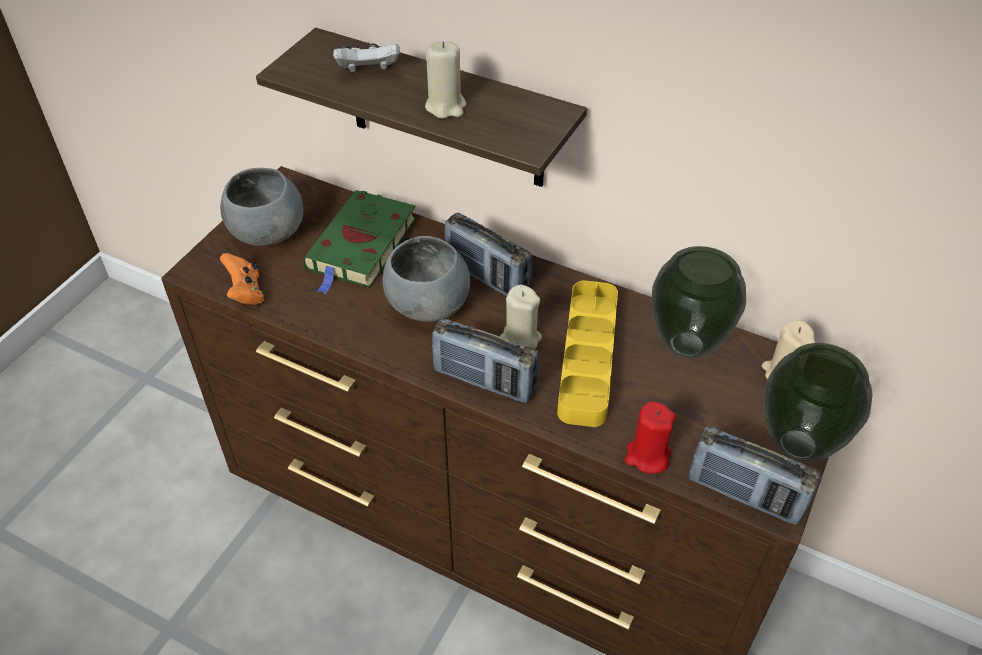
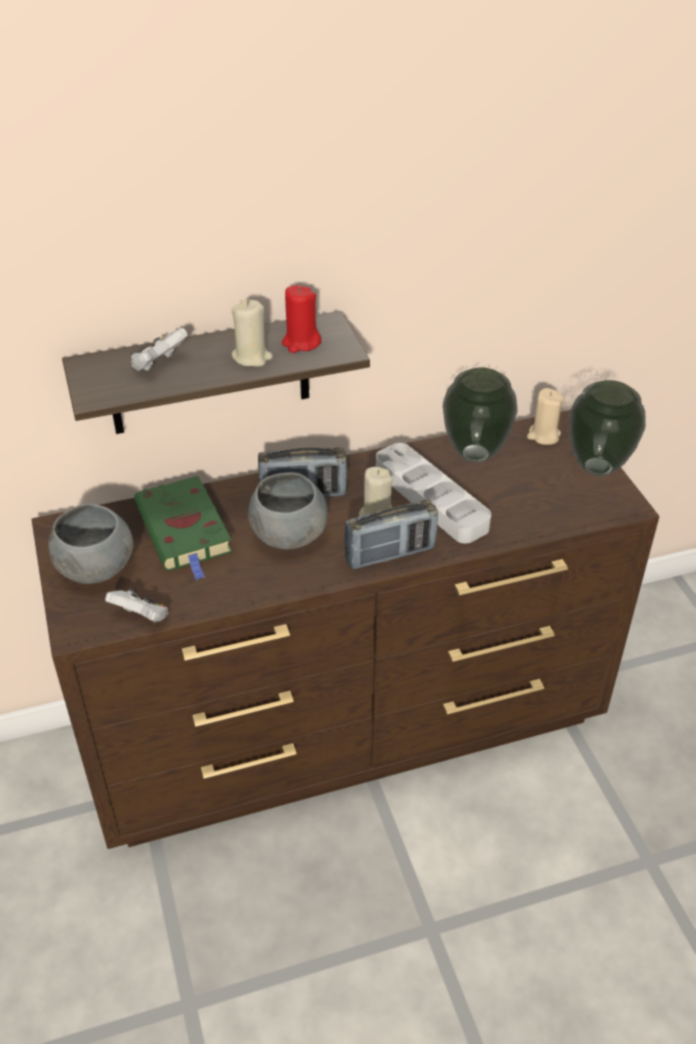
camera: 45 degrees left, 5 degrees down
orange game controller [220,253,264,305] -> white game controller [105,588,169,622]
yellow tray [557,280,618,427] -> grey tray [376,443,491,544]
red candle [625,401,676,474] -> red candle moved to [282,285,321,353]
radio [689,426,820,525] -> none

